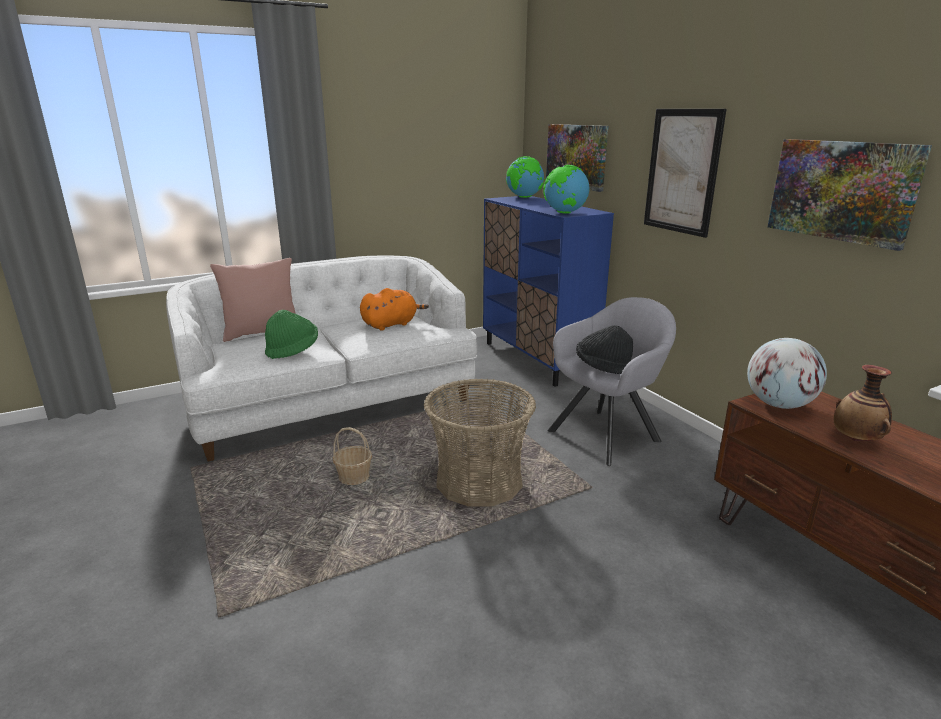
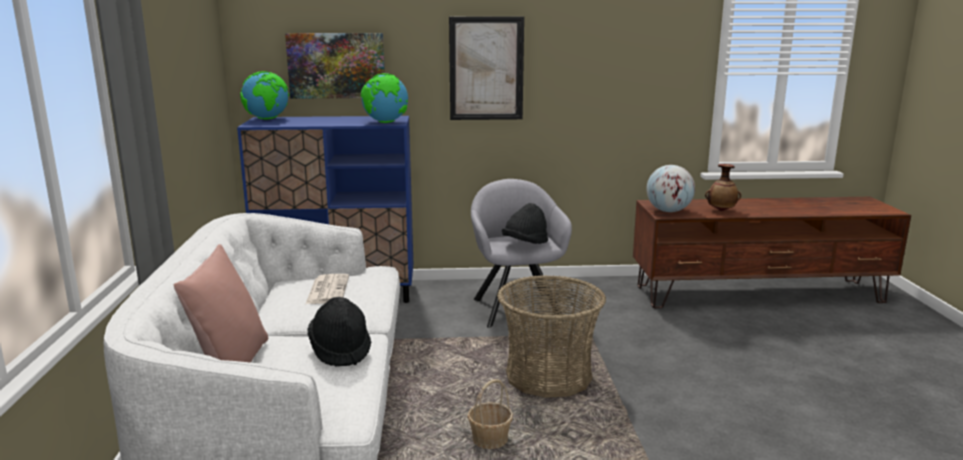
camera: 65 degrees left, 5 degrees down
green hat [265,310,318,359] -> black hat [307,297,371,367]
orange plush toy [360,288,429,331] -> newspaper [305,274,349,304]
picture [768,139,932,251] -> none

